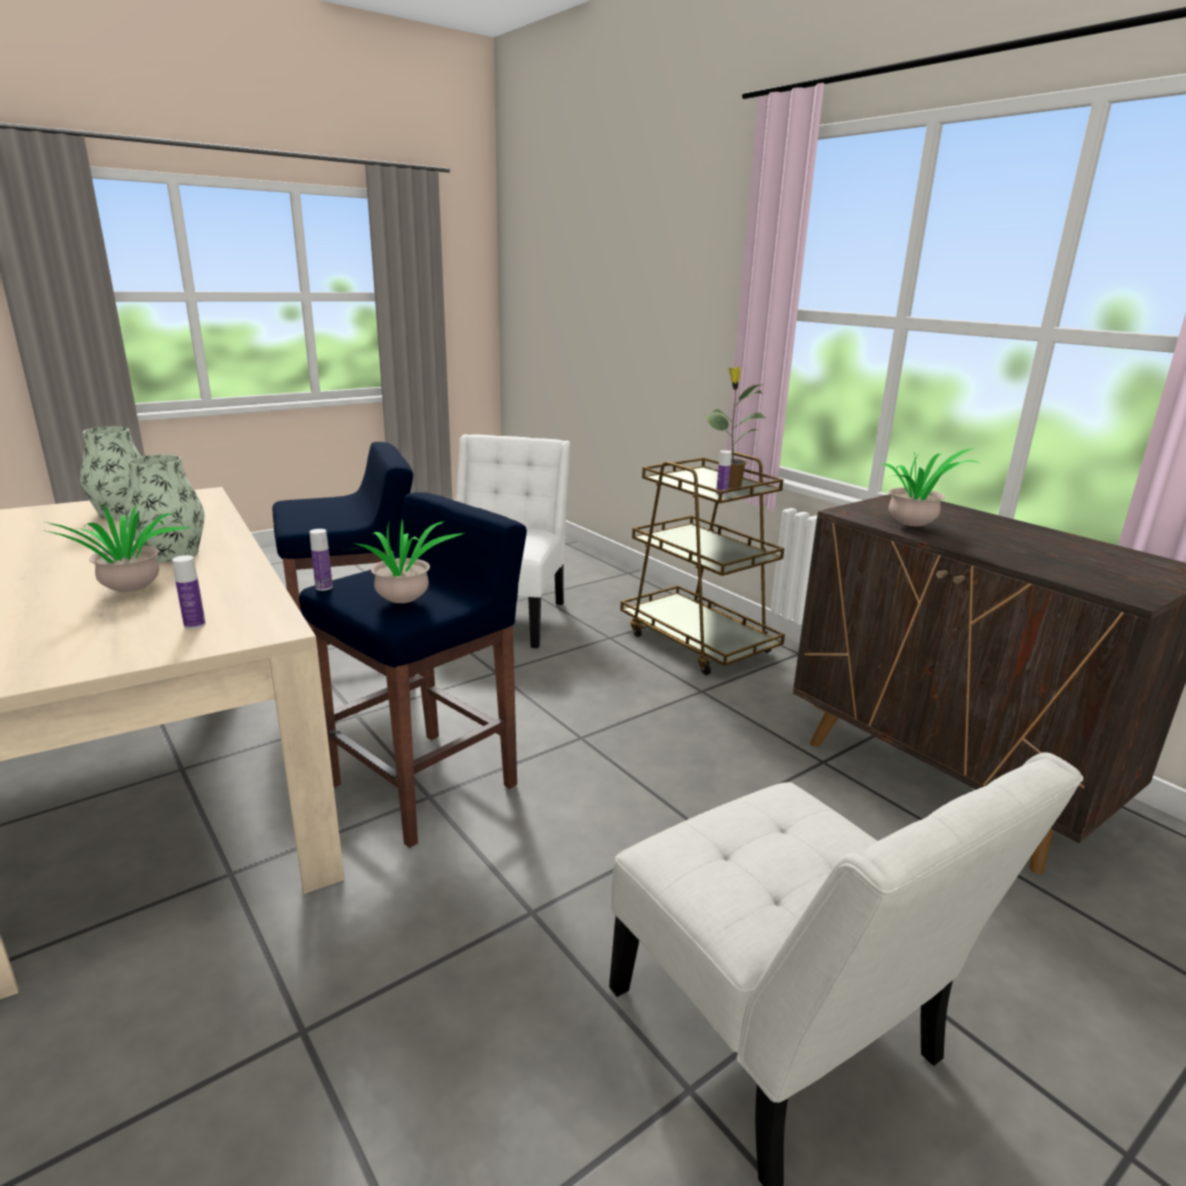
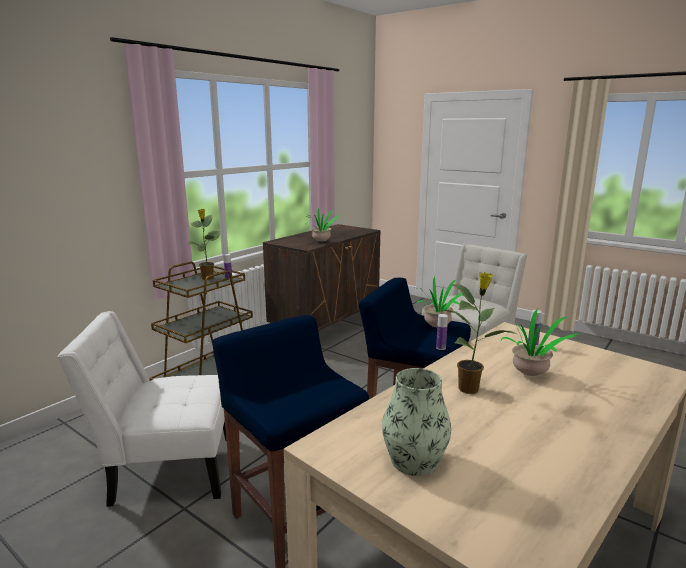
camera: 105 degrees left, 5 degrees down
vase [124,455,204,562] -> potted plant [443,272,516,394]

